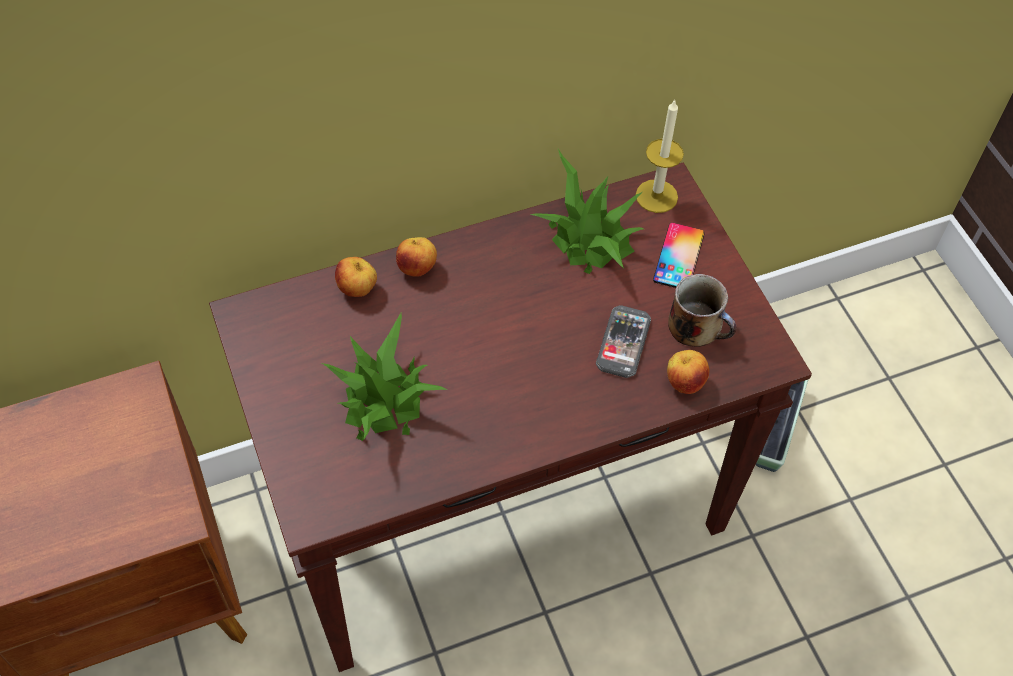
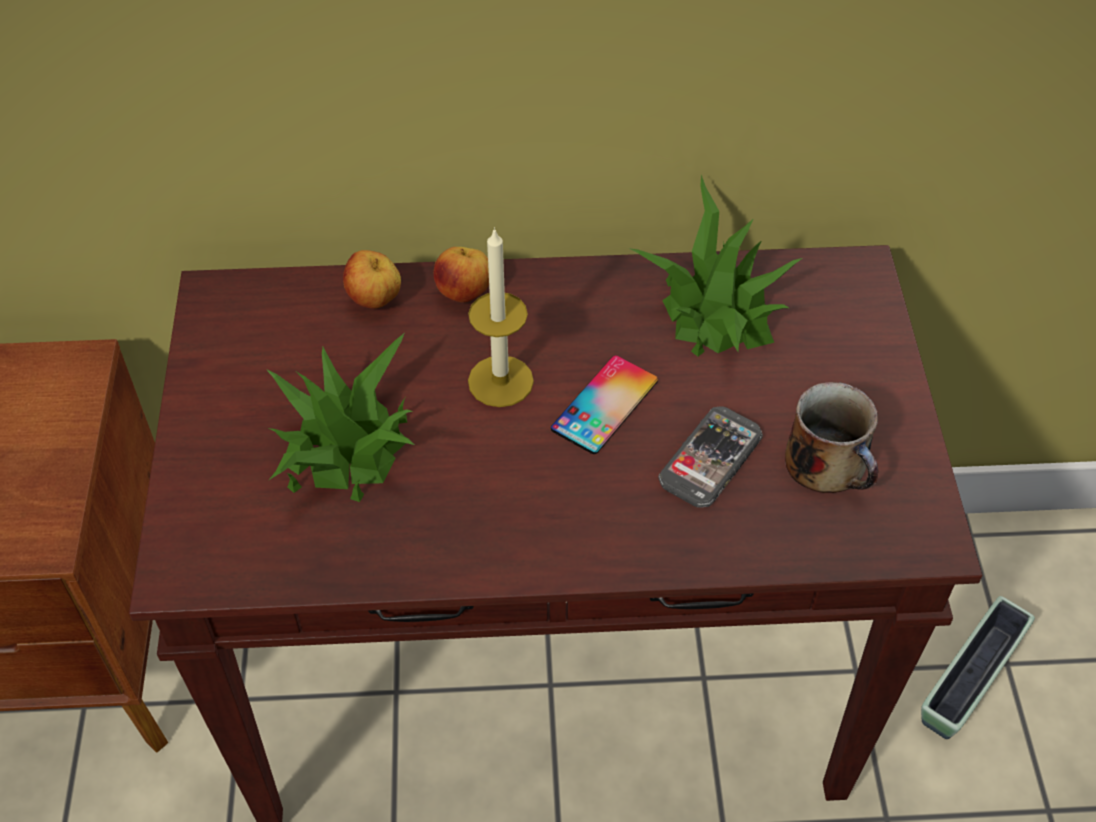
camera: 20 degrees right, 5 degrees down
candle [636,99,684,213] -> candle moved to [468,227,534,407]
phone [653,223,704,288] -> phone moved to [551,355,658,454]
apple [667,350,709,394] -> none

